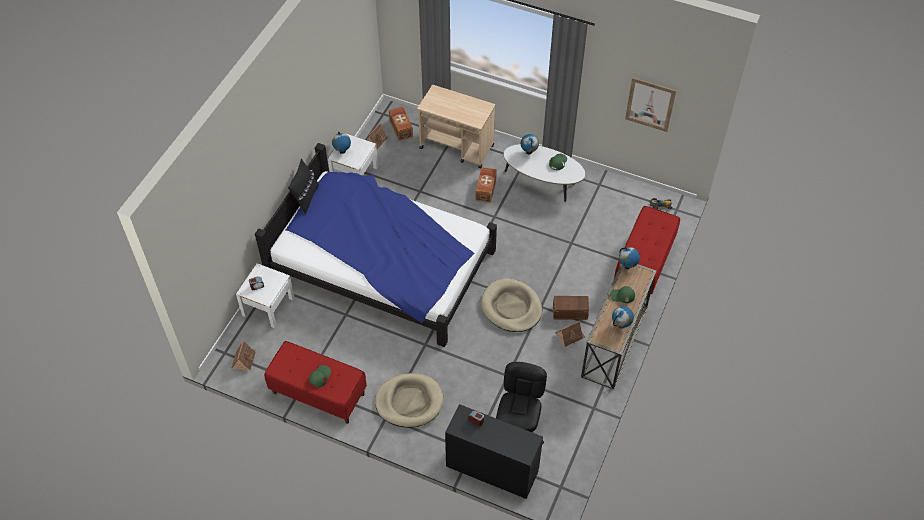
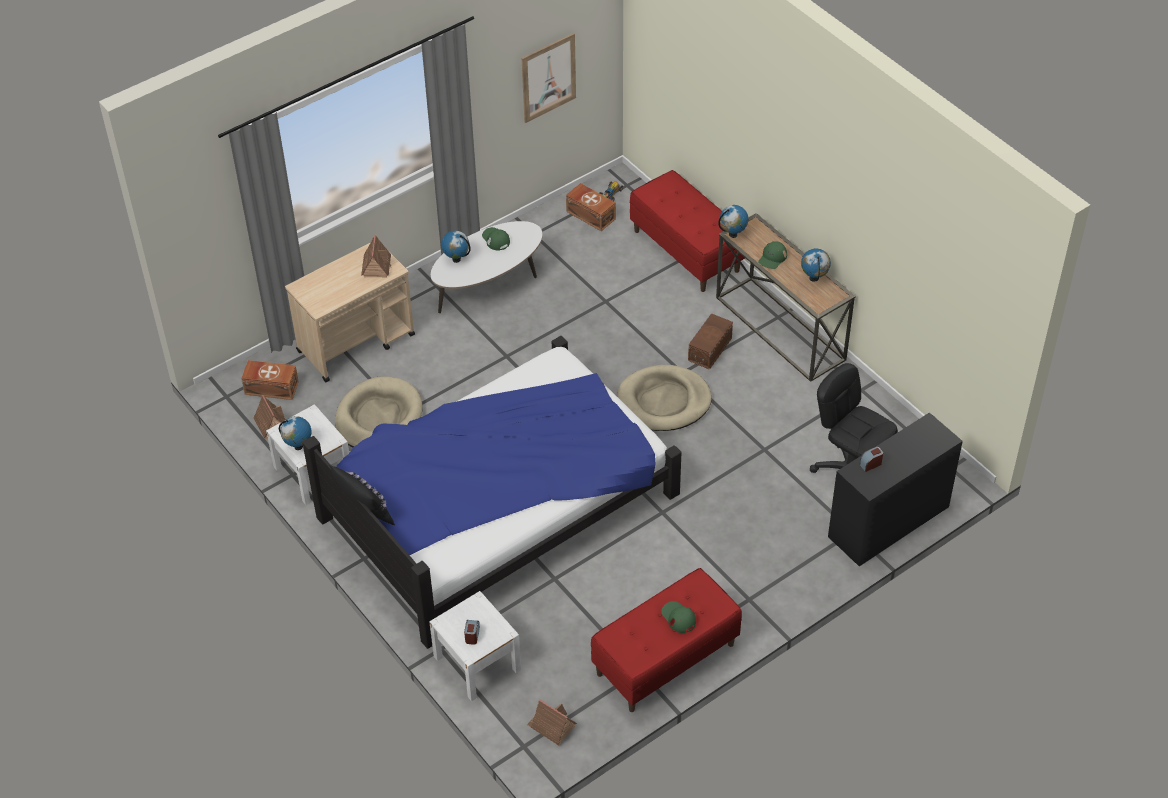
camera: 60 degrees left, 5 degrees down
beige dog bed [375,373,444,428] -> beige dog bed moved to [335,376,423,448]
brown storage box [475,167,497,203] -> brown storage box moved to [566,183,616,231]
toy house [556,321,585,347] -> toy house moved to [361,234,391,277]

